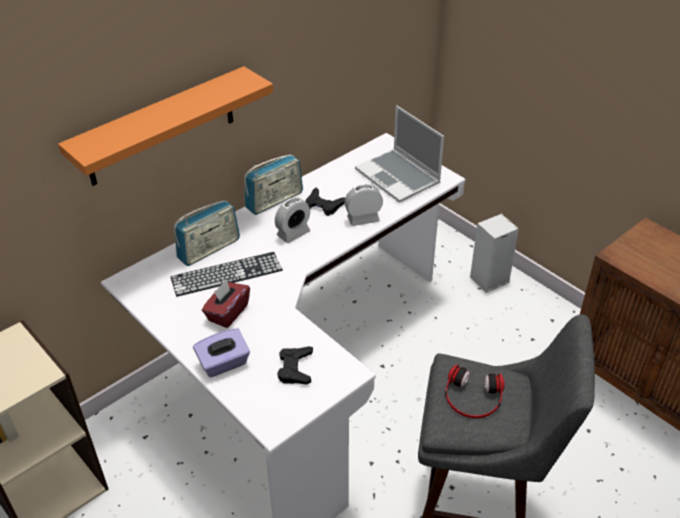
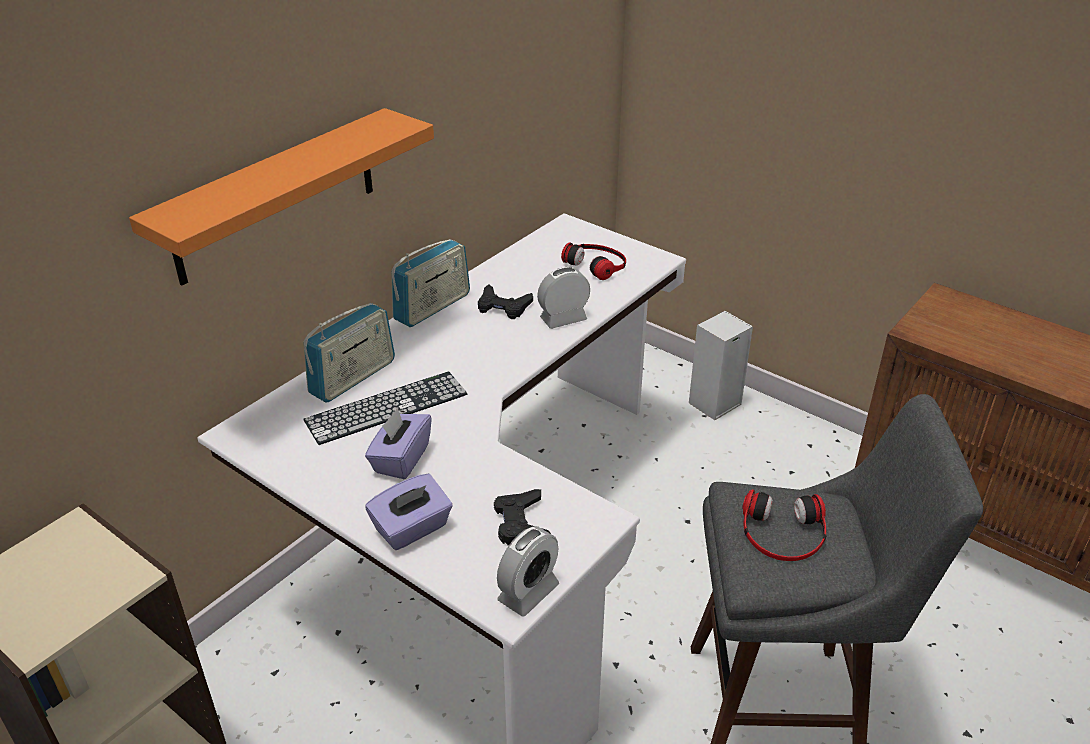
camera: 10 degrees left, 5 degrees down
red tissue box [202,280,250,328] -> purple tissue box [365,408,432,479]
alarm clock [275,197,310,243] -> alarm clock moved to [497,526,559,617]
laptop [355,105,444,203] -> headphones [561,242,626,280]

